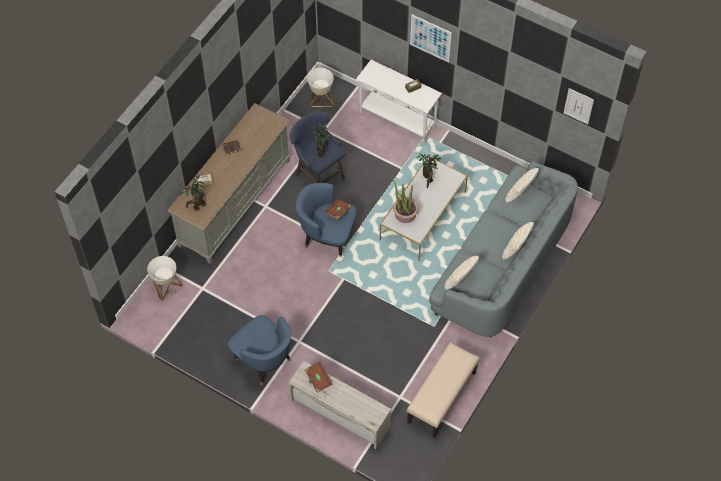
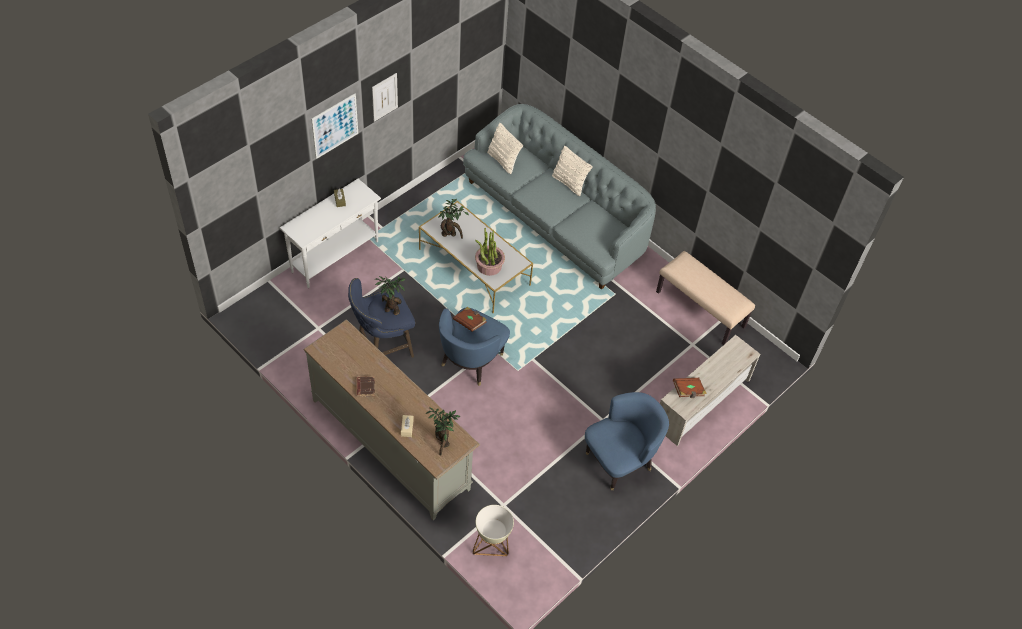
camera: 80 degrees left, 5 degrees down
planter [307,68,335,107] -> none
beige pillow [444,256,479,290] -> none
picture [564,88,594,125] -> picture moved to [372,73,398,122]

